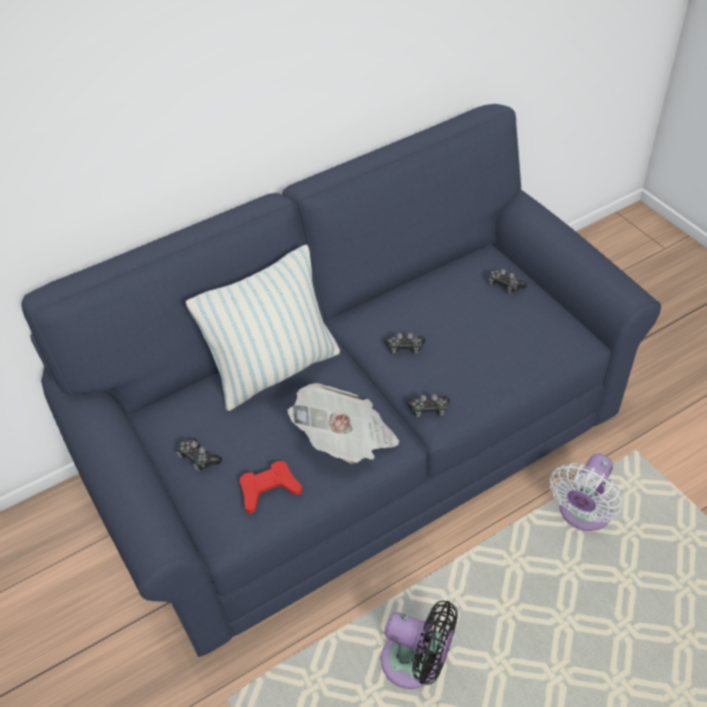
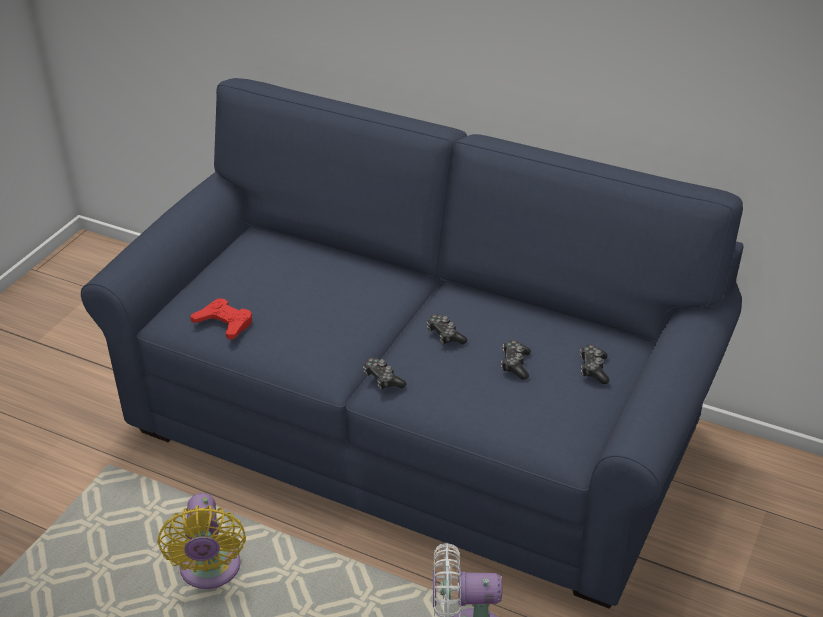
camera: 55 degrees right, 10 degrees down
game controller [177,438,222,471] -> game controller moved to [501,340,531,380]
pillow [186,245,340,411] -> none
newspaper [287,383,399,464] -> none
black fan [381,601,458,689] -> yellow fan [157,493,246,589]

